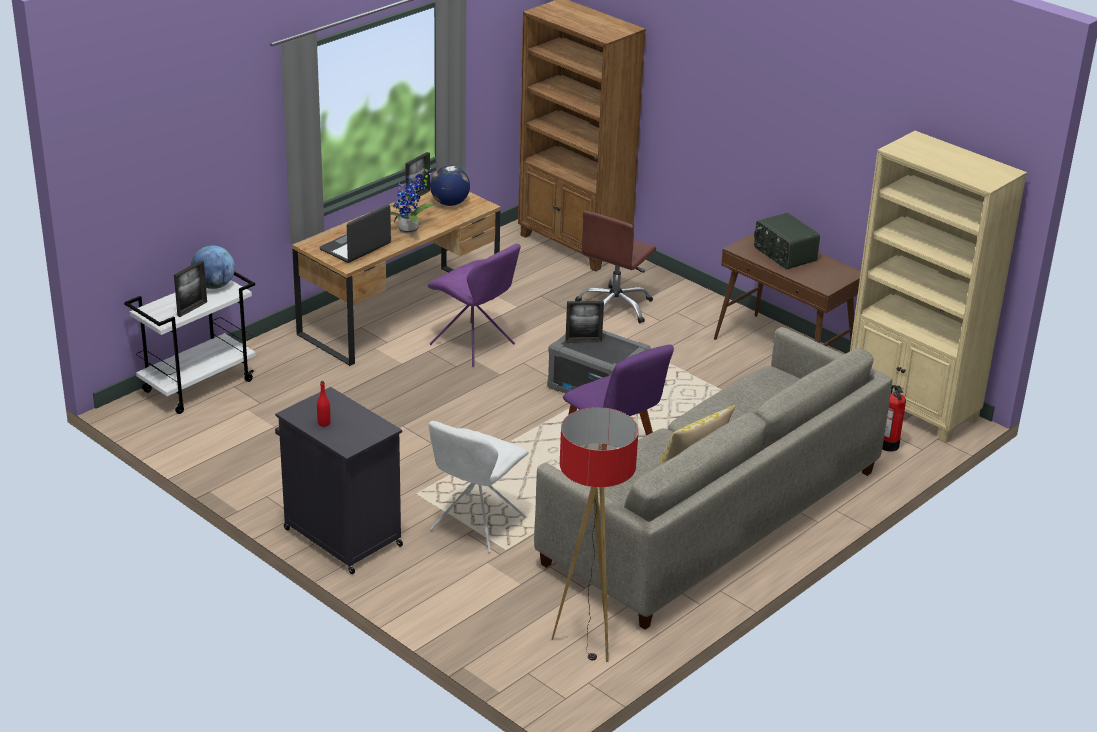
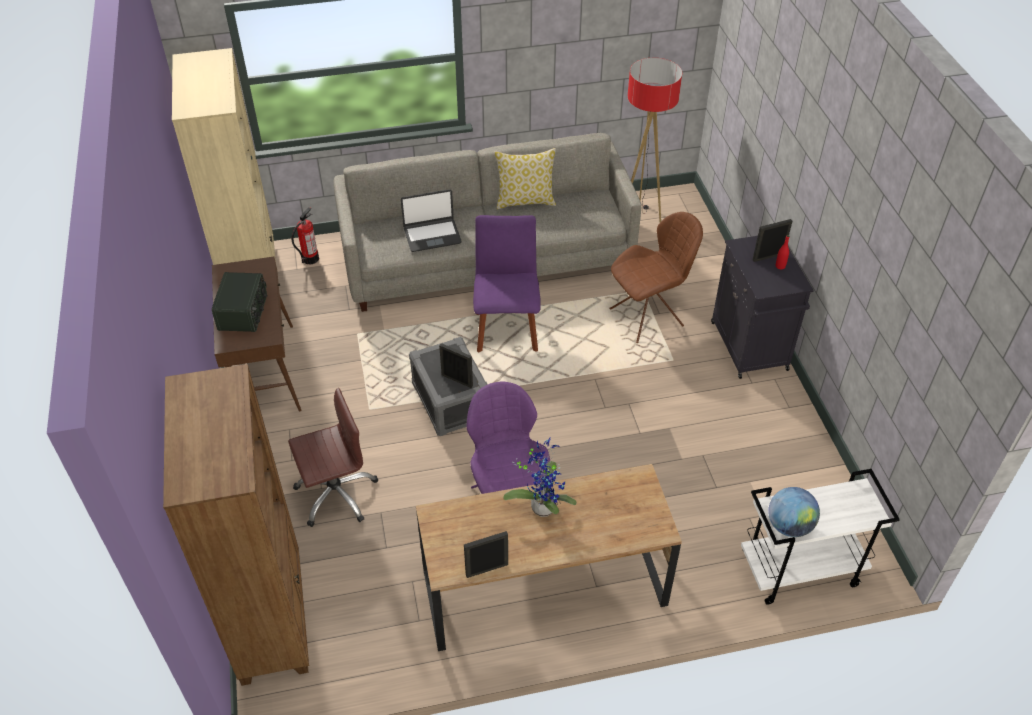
camera: 145 degrees left, 15 degrees up
picture frame [174,260,207,317] -> picture frame moved to [753,219,792,262]
laptop [319,205,391,263] -> laptop moved to [401,189,461,252]
white chair [429,421,529,553] -> brown chair [610,212,703,343]
globe [430,166,470,206] -> none

